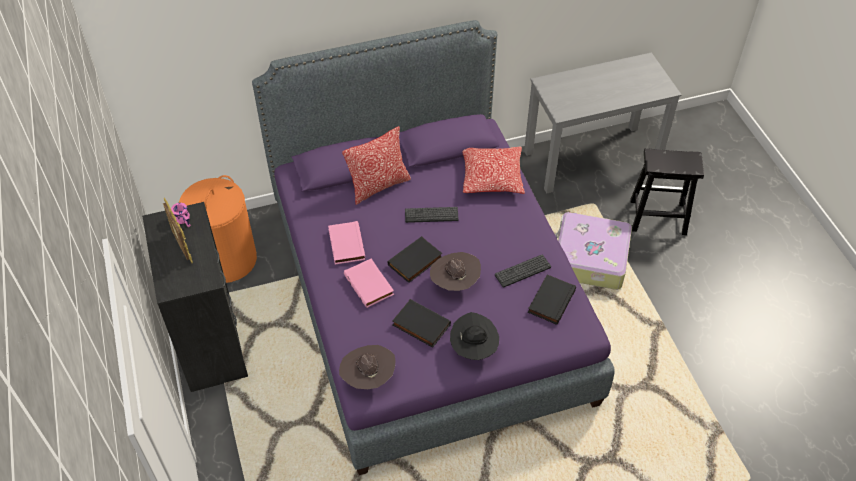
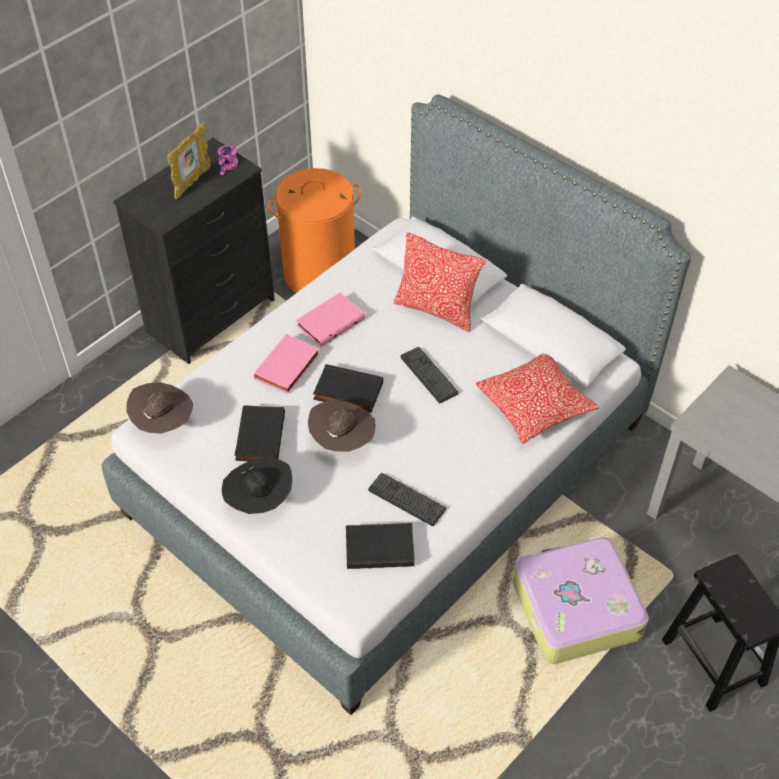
camera: 60 degrees right, 0 degrees up
purple bed [252,20,615,475] -> grey bed [102,95,691,715]

